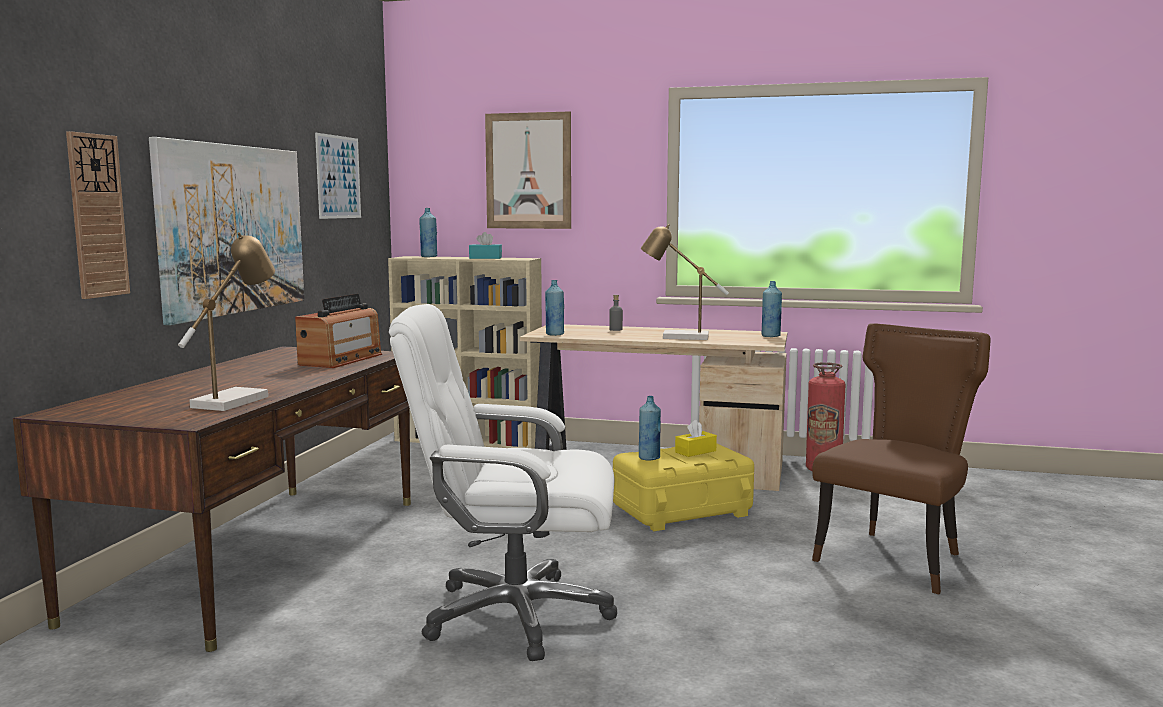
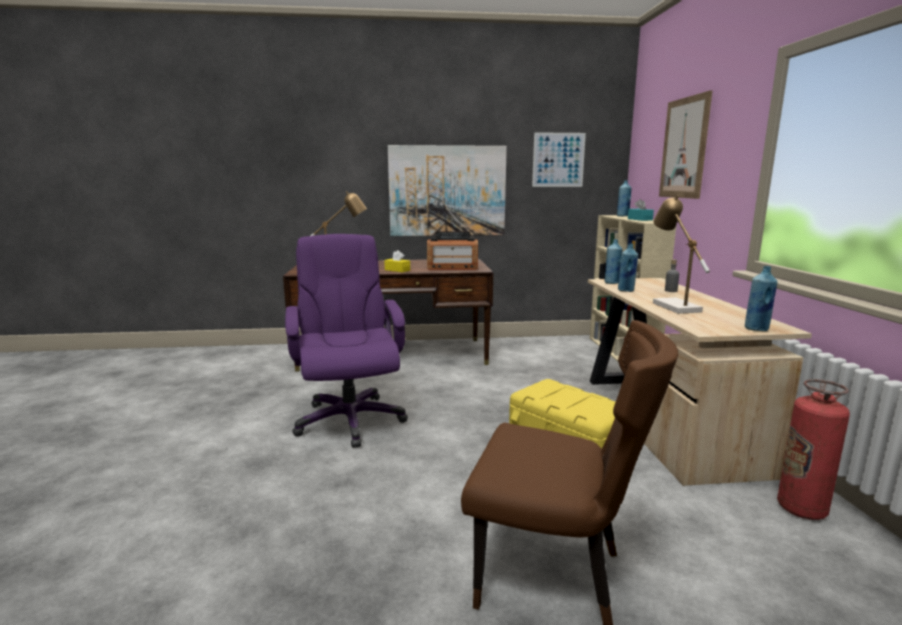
camera: 70 degrees right, 5 degrees up
wall clock [66,131,130,299] -> none
white office chair [389,304,617,661] -> purple office chair [285,234,408,448]
blue bottle [639,396,661,461] -> blue bottle moved to [618,244,638,292]
yellow tissue box [675,420,717,457] -> yellow tissue box moved to [384,250,410,272]

